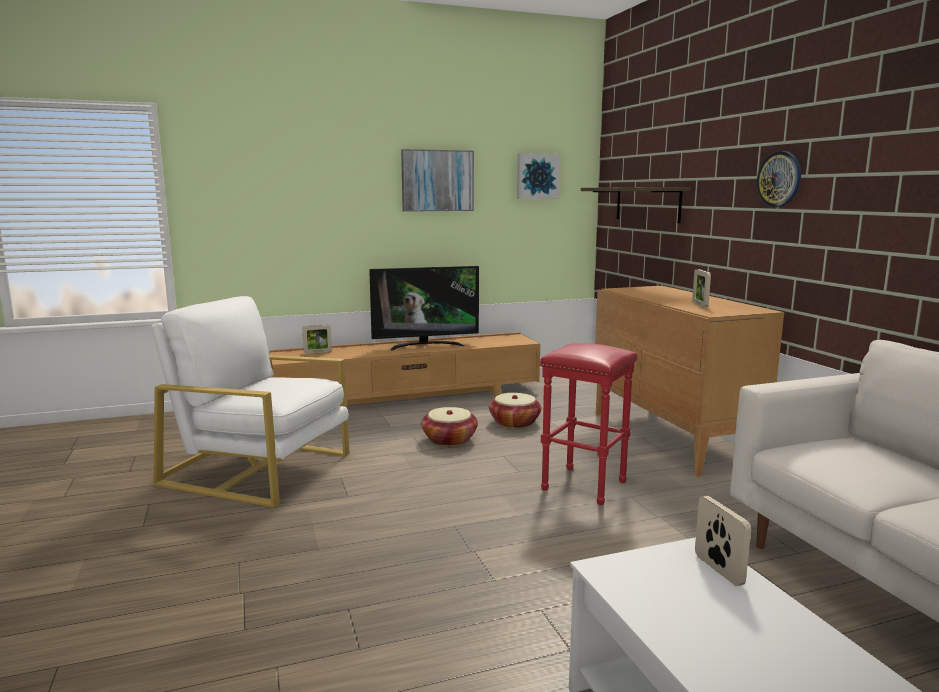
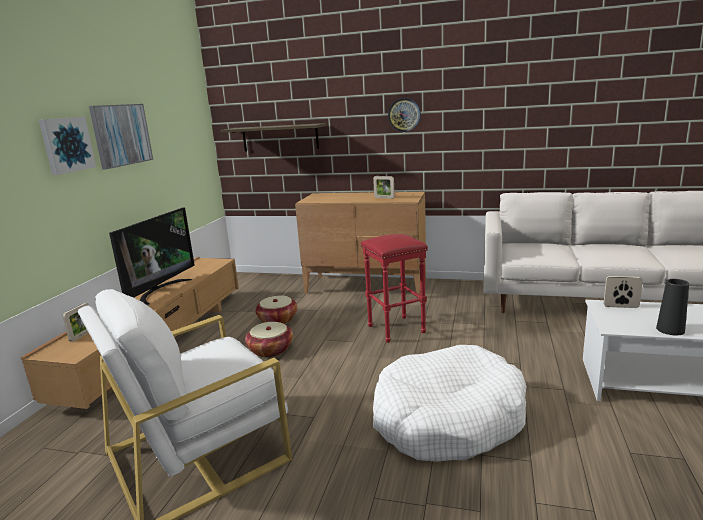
camera: 55 degrees left, 5 degrees up
picture [517,153,560,199] -> picture moved to [39,117,96,175]
none -> white dog bed [373,345,526,461]
none -> black vase [656,279,689,335]

